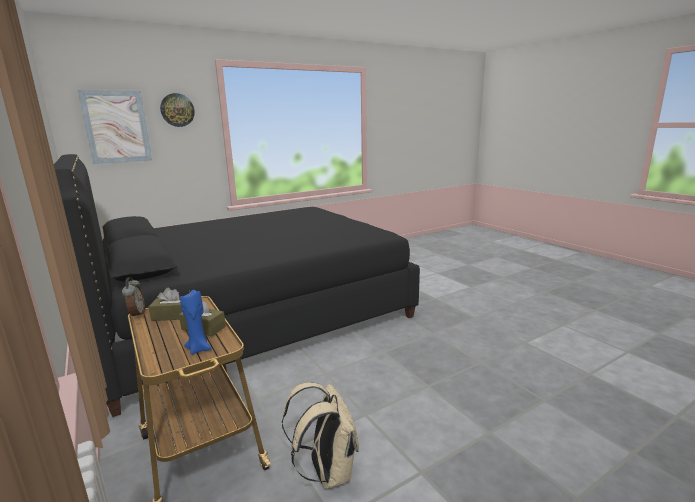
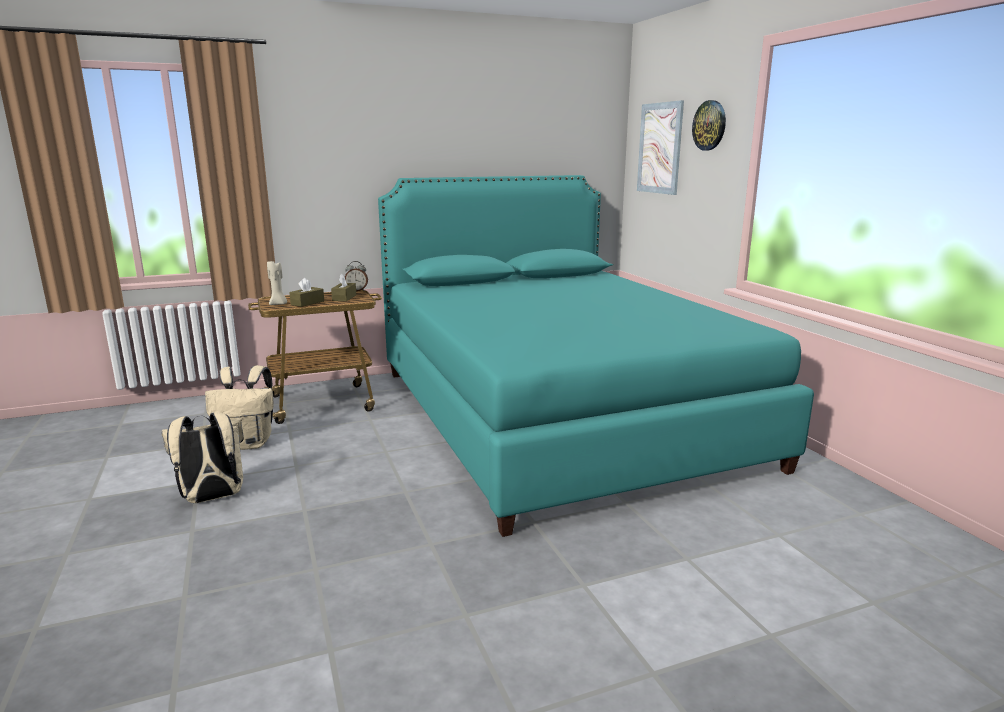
camera: 100 degrees right, 0 degrees up
black bed [54,154,420,417] -> turquoise bed [378,175,814,537]
blue candle [180,290,212,355] -> beige candle [267,261,287,305]
none -> beige backpack [161,412,244,503]

